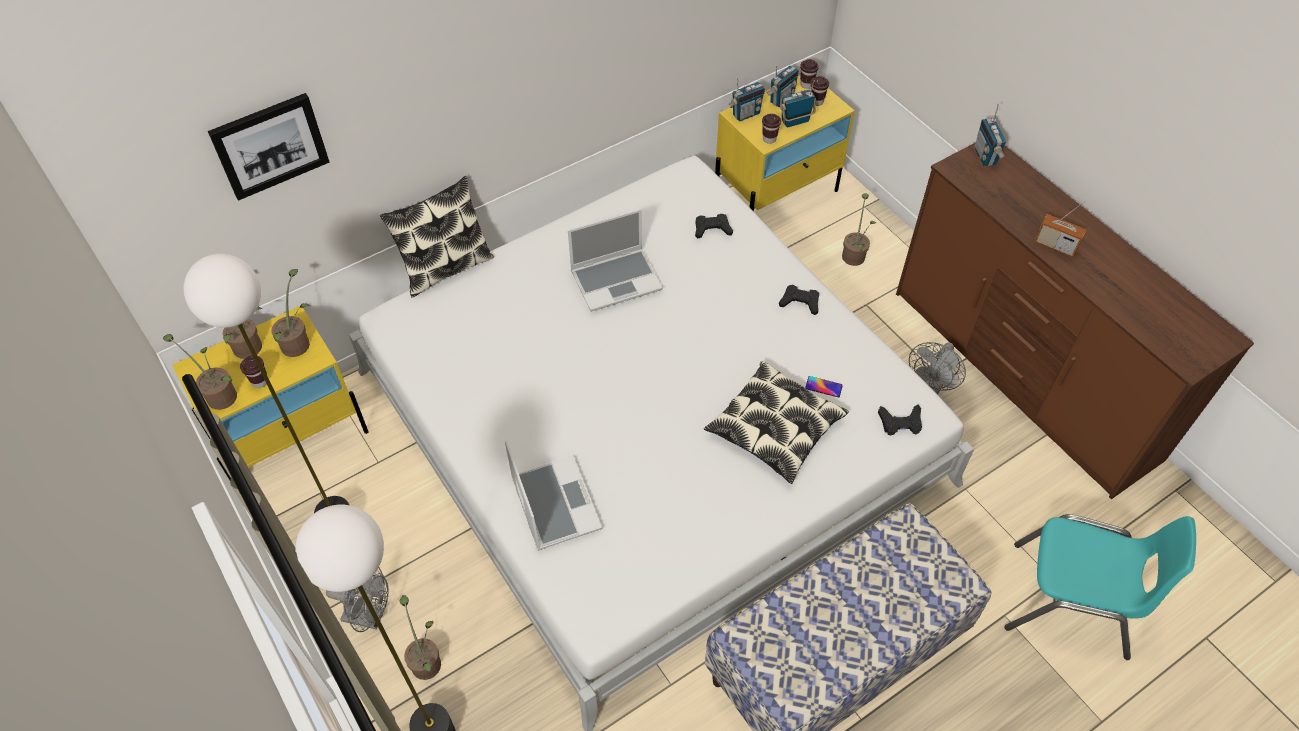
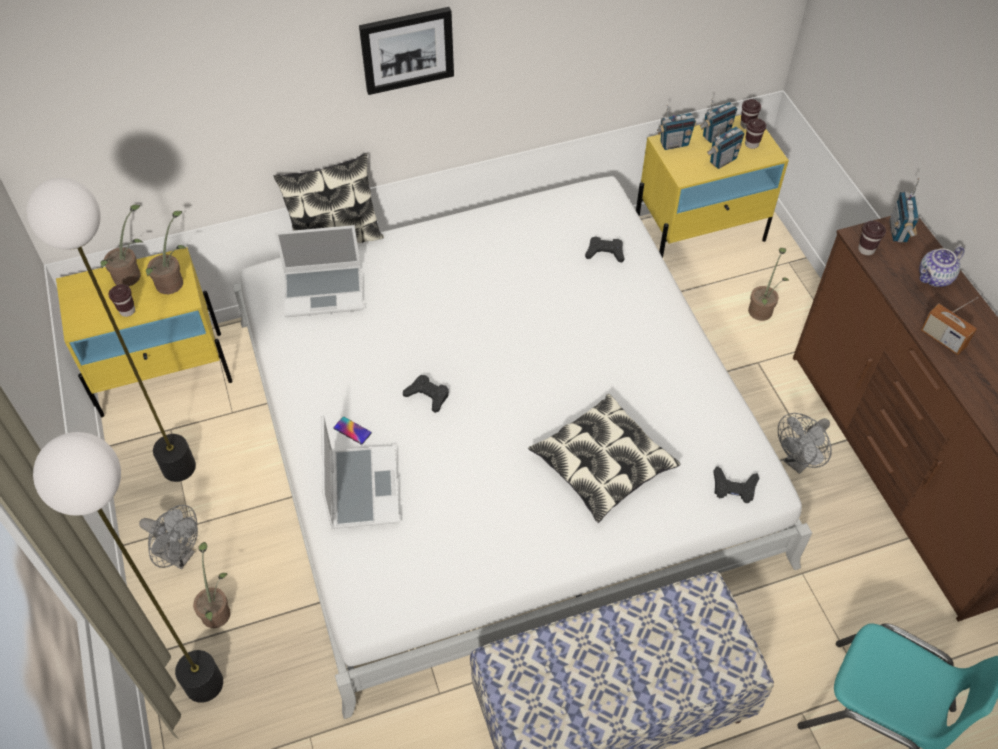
camera: 15 degrees right, 0 degrees up
potted plant [163,334,237,410] -> none
picture [208,93,330,201] -> picture moved to [359,7,454,95]
laptop [568,209,663,312] -> laptop moved to [275,225,364,317]
brown cup [762,113,781,144] -> brown cup moved to [858,221,886,255]
black game controller [779,285,819,315] -> black game controller moved to [403,375,449,413]
radio [780,81,816,128] -> radio turned 150 degrees clockwise [707,124,745,169]
phone [805,376,843,397] -> phone moved to [333,417,372,445]
none -> teapot [919,246,965,287]

